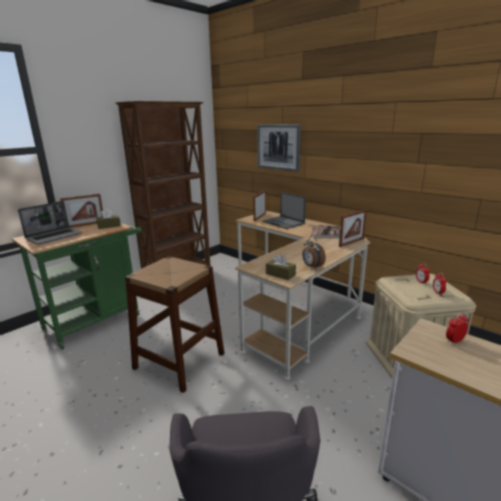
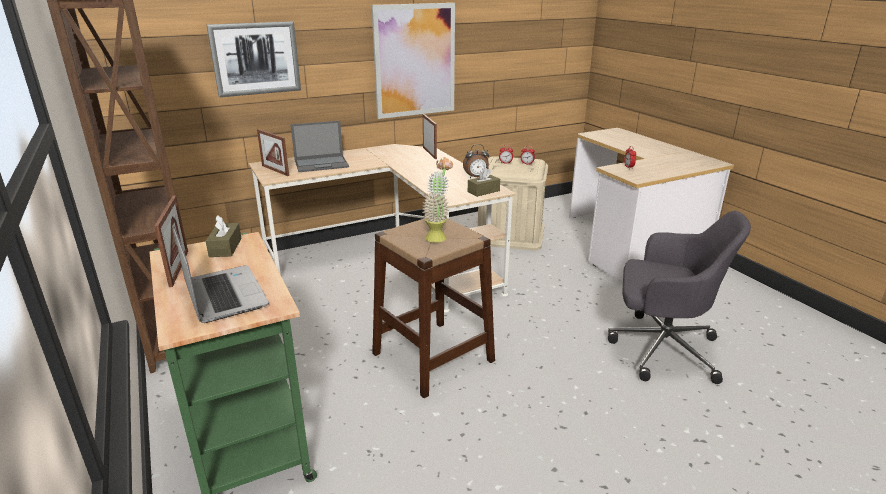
camera: 70 degrees left, 5 degrees up
book [311,225,340,238] -> none
none -> picture [371,3,455,119]
none -> potted plant [422,157,453,242]

